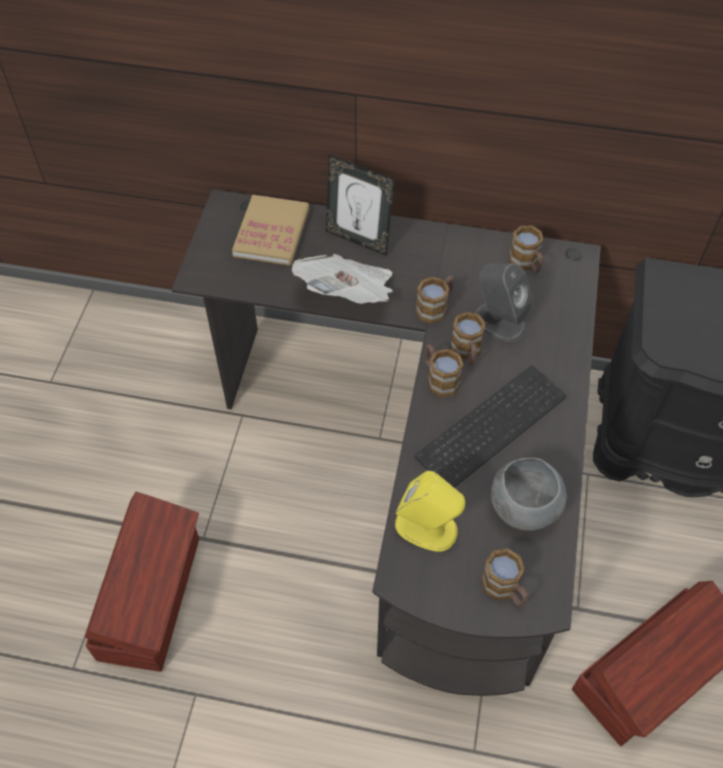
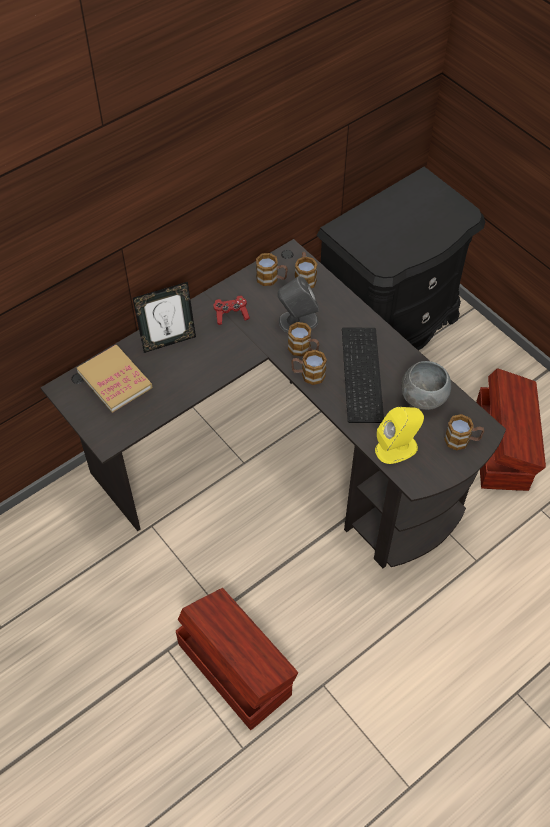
camera: 50 degrees left, 0 degrees up
newspaper [292,254,393,304] -> none
mug [416,275,454,324] -> mug moved to [295,252,317,288]
none -> red game controller [213,296,250,325]

